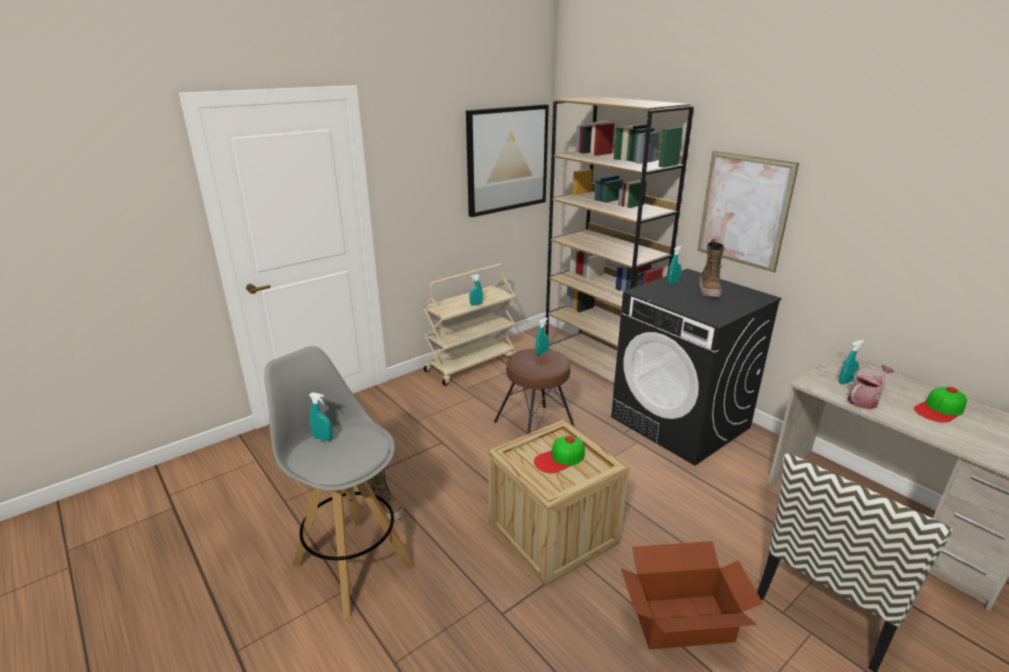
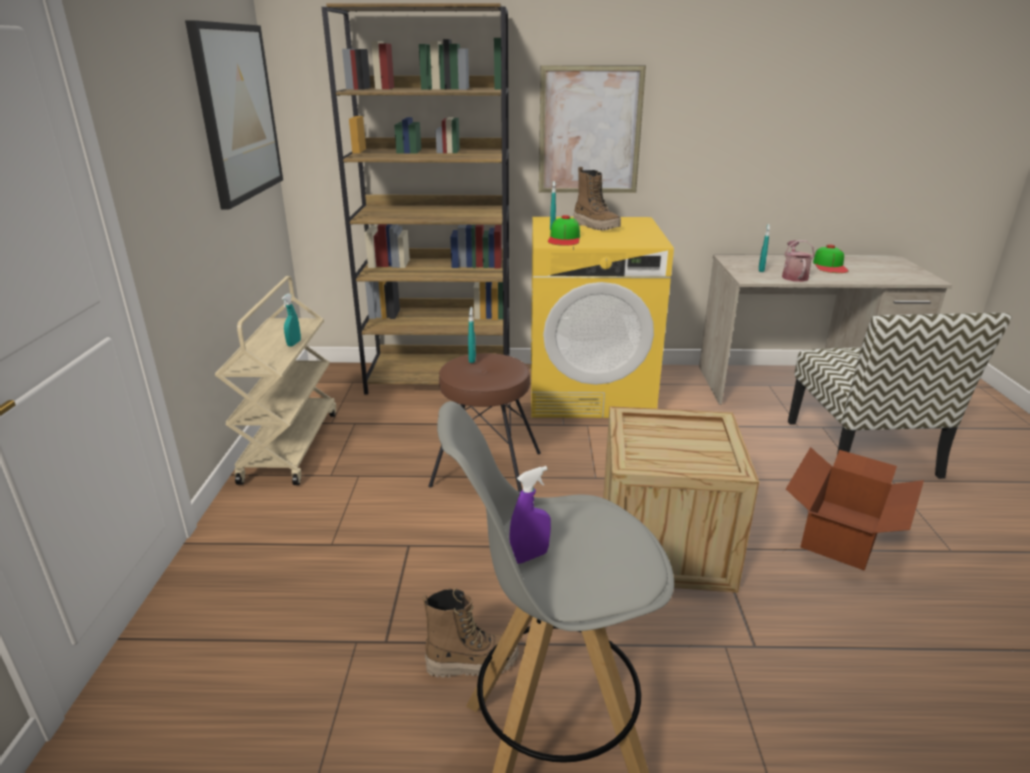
camera: 50 degrees left, 0 degrees up
turquoise spray bottle [309,392,333,441] -> purple spray bottle [509,466,551,563]
cap [534,436,585,473] -> cap moved to [548,215,580,246]
black washing machine [611,269,782,466] -> yellow washing machine [531,217,674,418]

